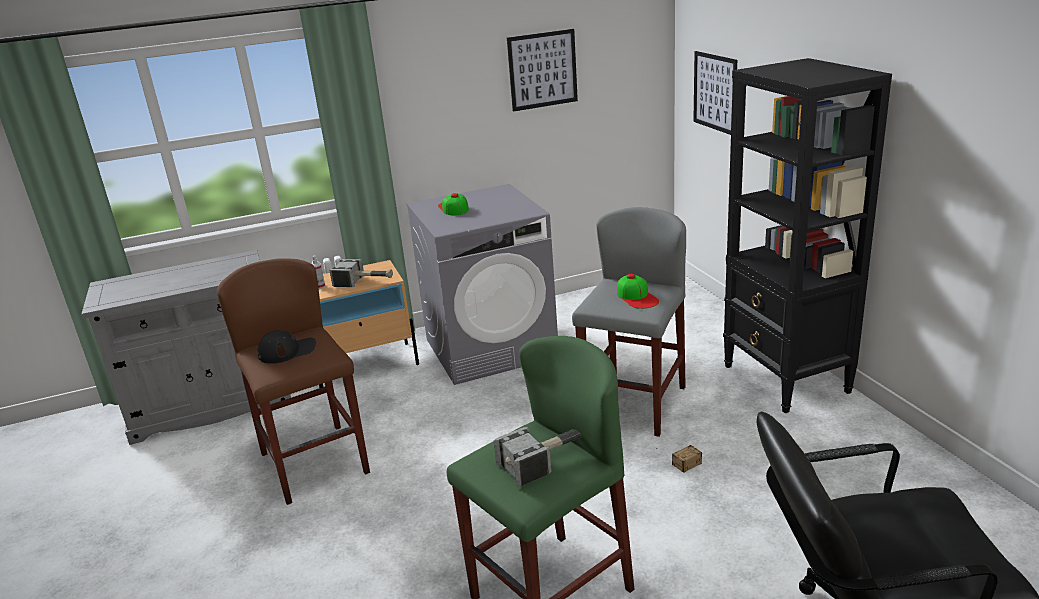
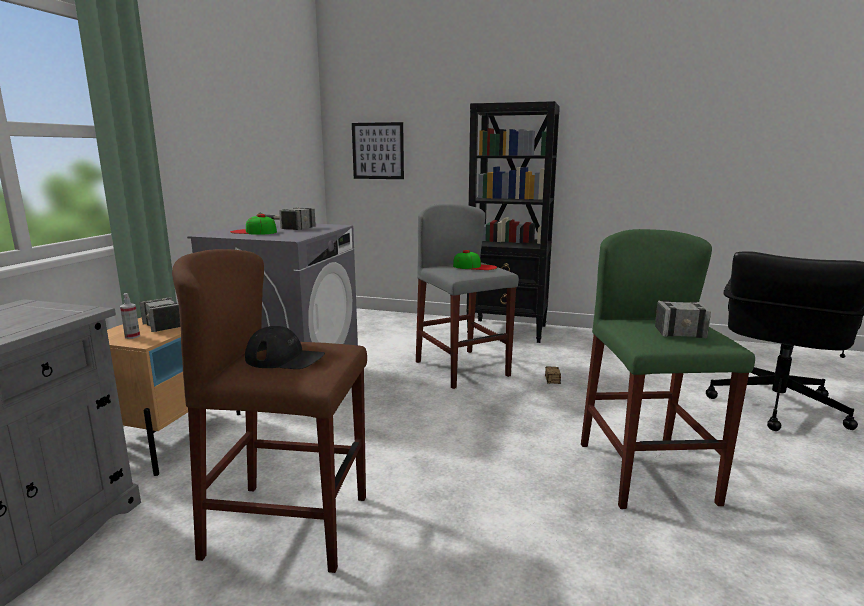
camera: 55 degrees left, 10 degrees down
black cap [258,330,316,364] -> black cap turned 90 degrees clockwise [245,326,325,369]
picture [507,29,578,112] -> none
none -> hammer [256,208,316,230]

